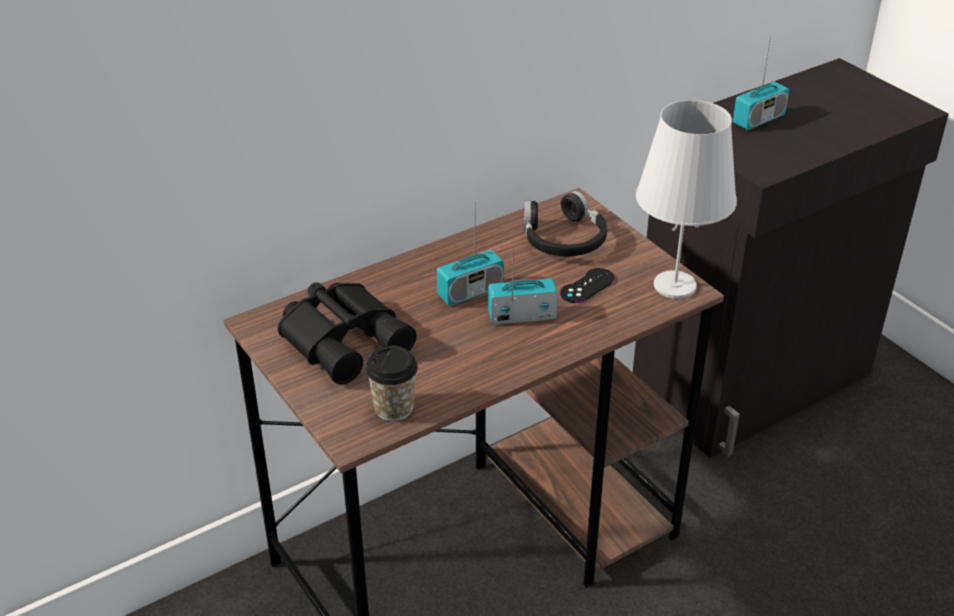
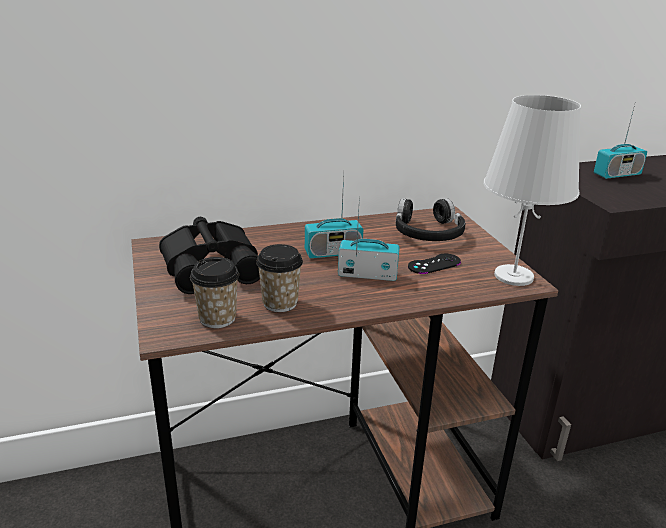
camera: 15 degrees right, 10 degrees down
none -> cup [256,244,303,312]

